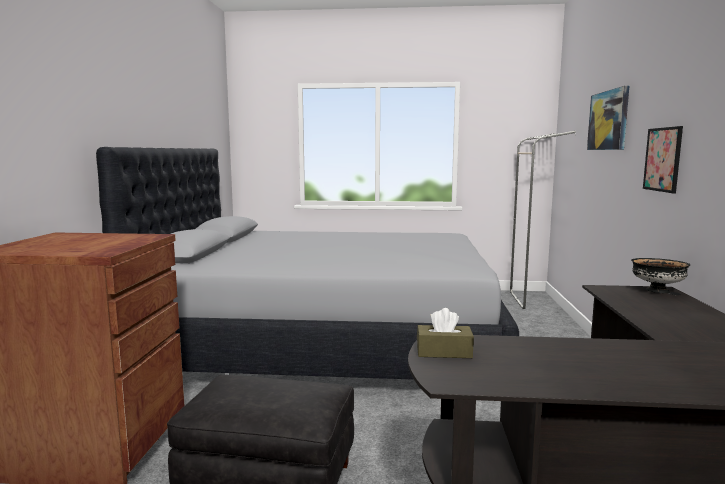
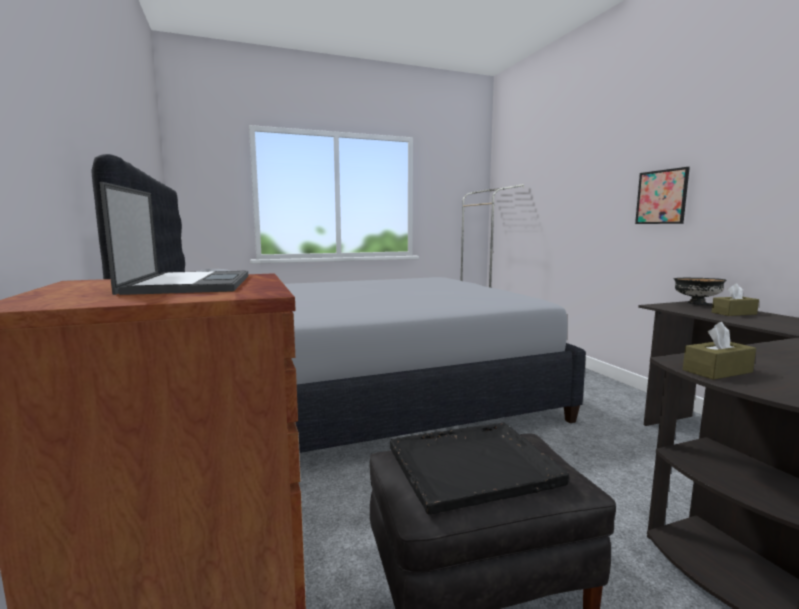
camera: 25 degrees left, 0 degrees up
picture [587,86,629,150] -> none
none -> laptop [100,182,248,295]
none -> black tray [390,422,569,515]
none -> brown tissue box [712,283,759,316]

